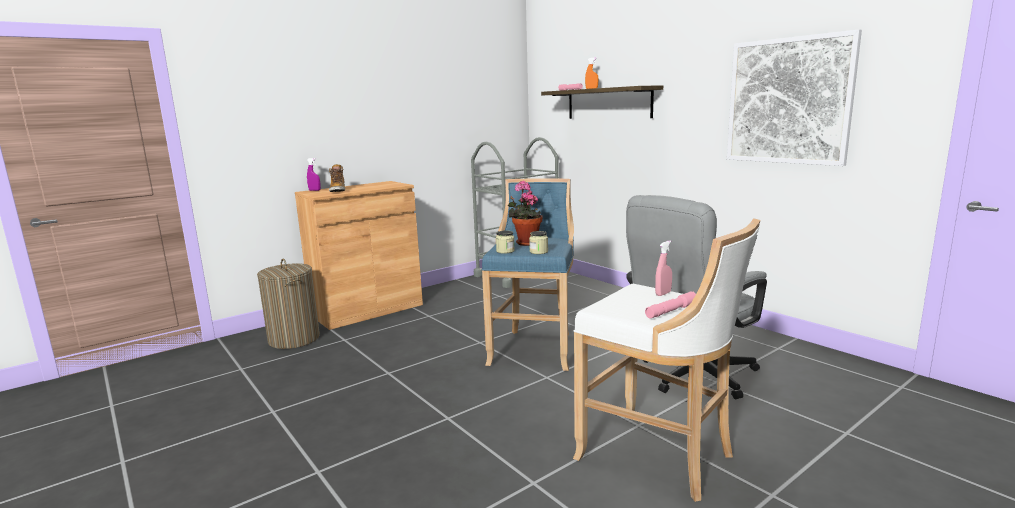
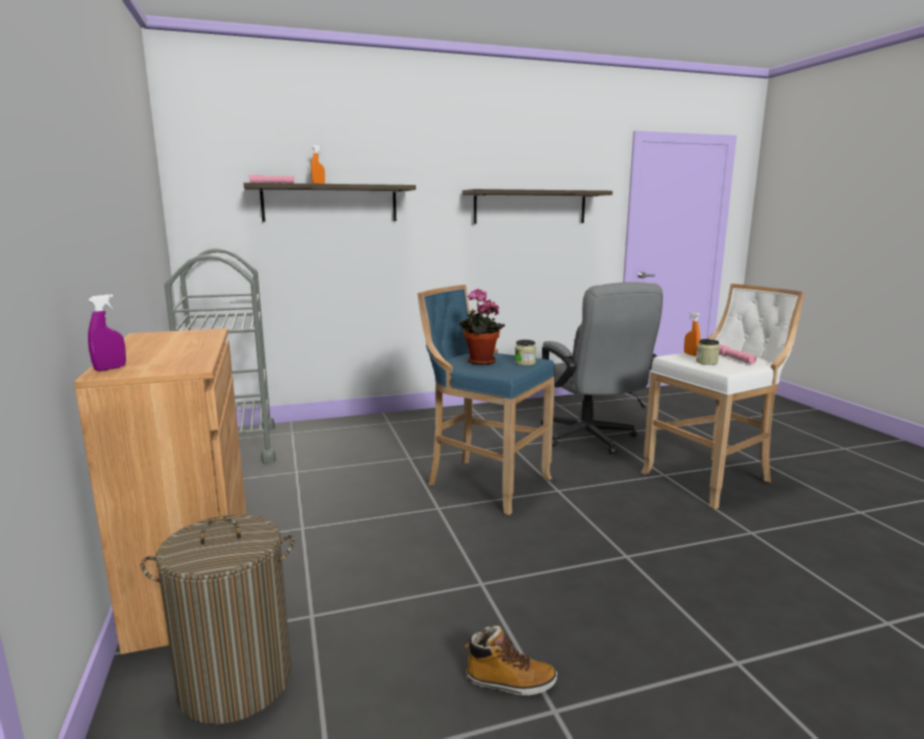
camera: 70 degrees left, 0 degrees up
boot [329,164,345,192] -> boot moved to [465,626,557,696]
jar [496,230,515,254] -> jar moved to [696,339,720,365]
pink spray bottle [655,241,672,296] -> orange spray bottle [684,311,700,356]
picture [727,29,862,166] -> shelf [462,189,613,224]

